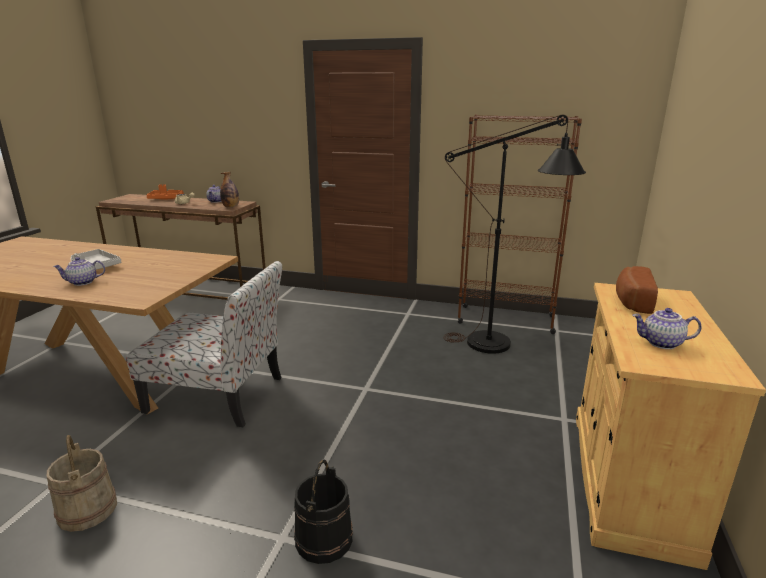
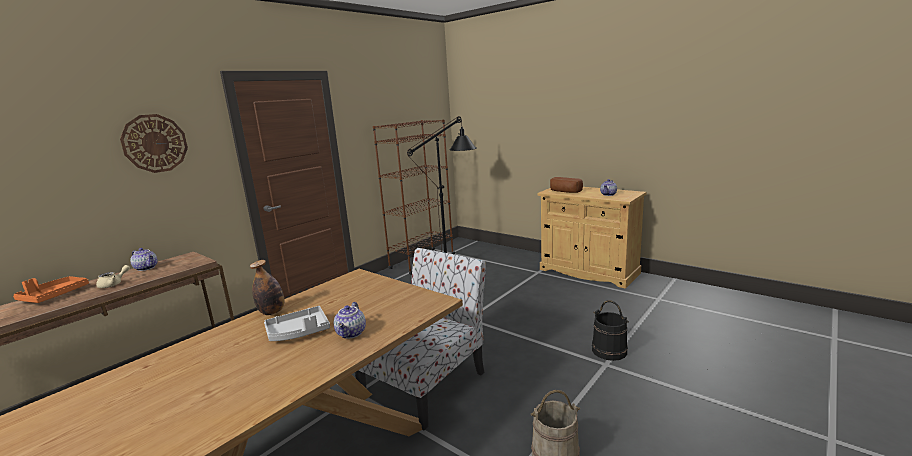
camera: 65 degrees left, 5 degrees down
bottle [220,171,239,208] -> bottle moved to [250,260,285,315]
none -> wall clock [120,114,188,173]

